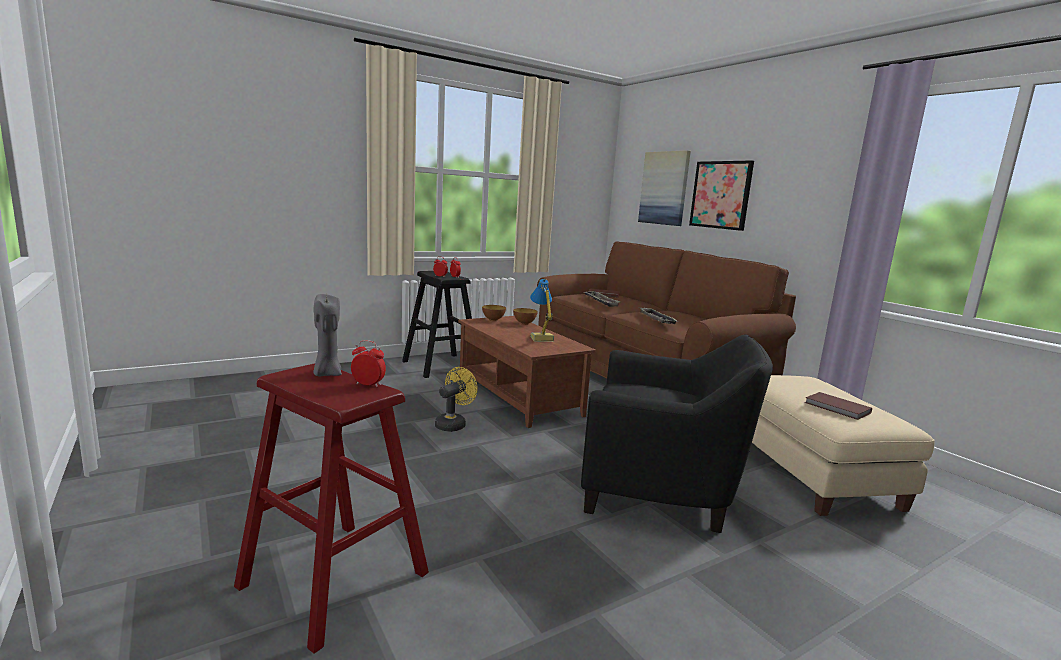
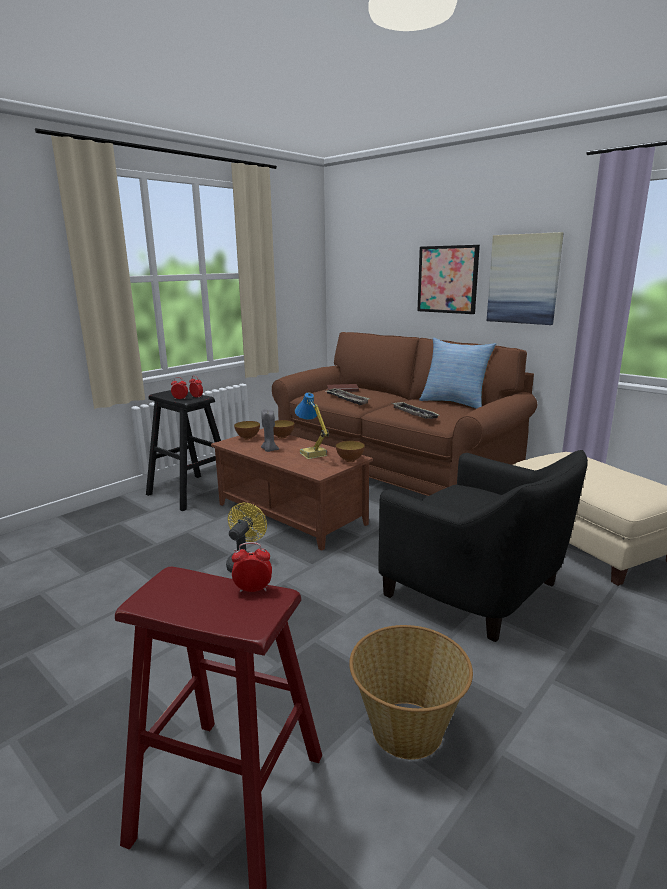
camera: 15 degrees left, 5 degrees up
grey candle [313,294,342,376] -> grey candle moved to [261,409,279,452]
black armchair [581,334,773,533] -> black armchair turned 45 degrees clockwise [378,450,588,642]
picture [638,150,691,226] -> picture moved to [487,232,564,325]
brown book [805,392,872,420] -> none
none -> bowl [336,441,365,462]
none -> basket [349,625,473,760]
none -> pillow [419,338,496,409]

